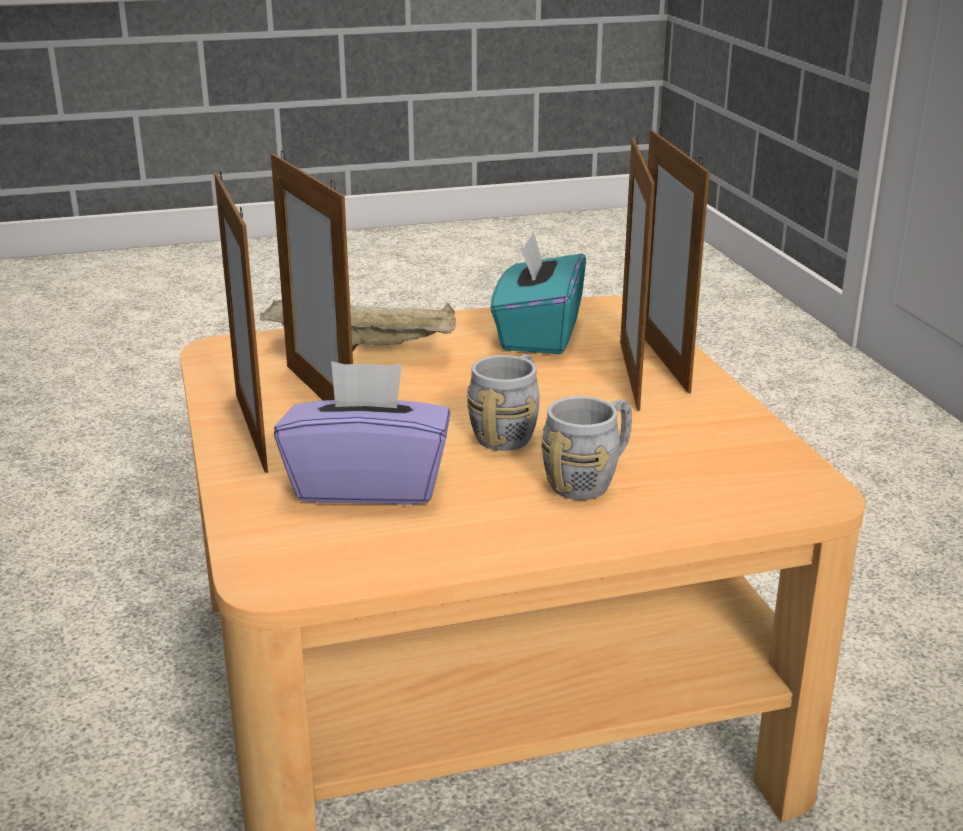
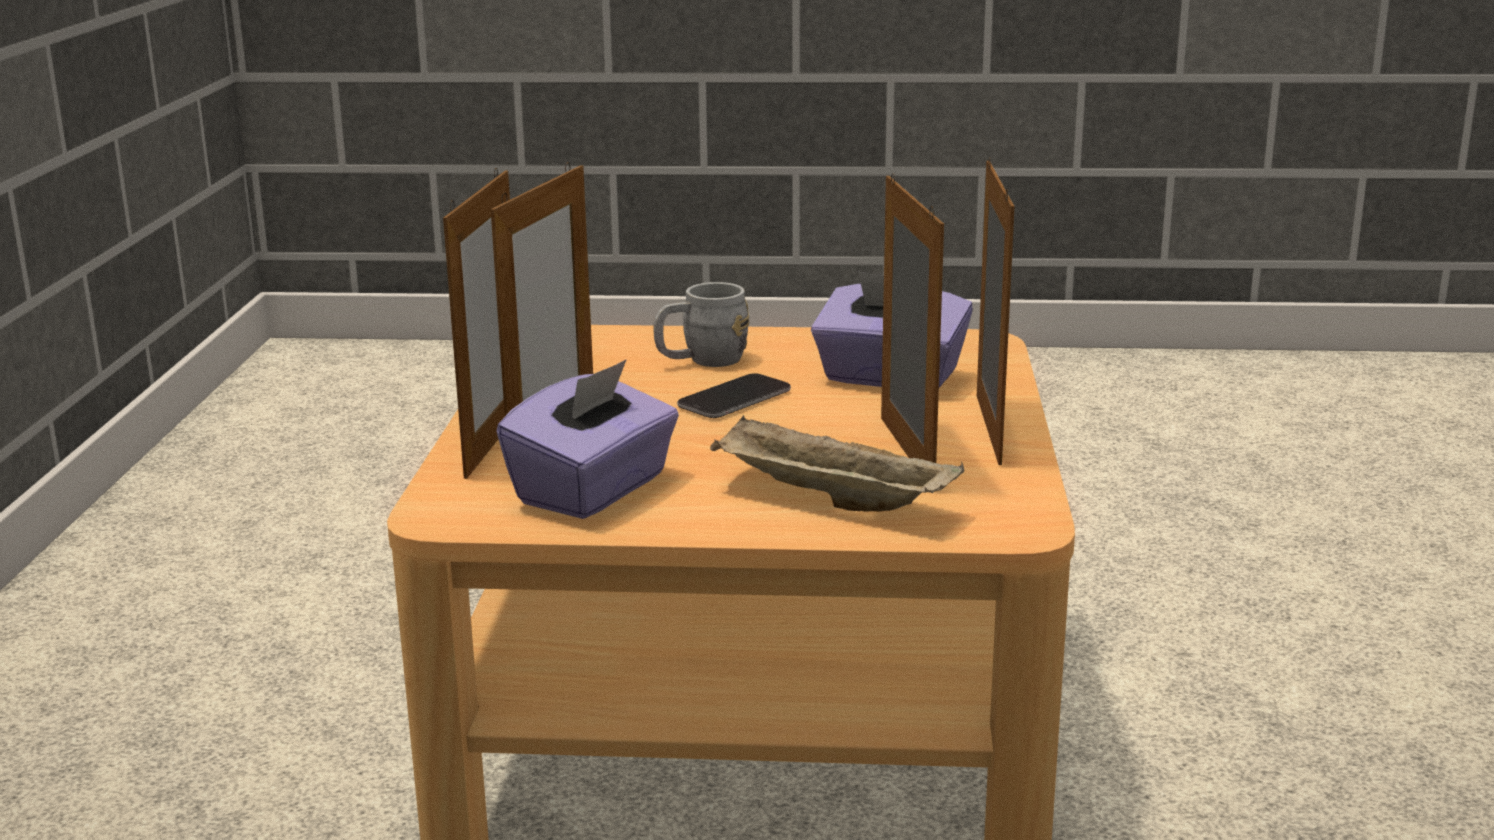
camera: 160 degrees left, 5 degrees down
grey mug [467,354,540,451] -> phone [677,373,791,418]
turquoise tissue box [490,231,586,354] -> purple tissue box [496,359,679,519]

